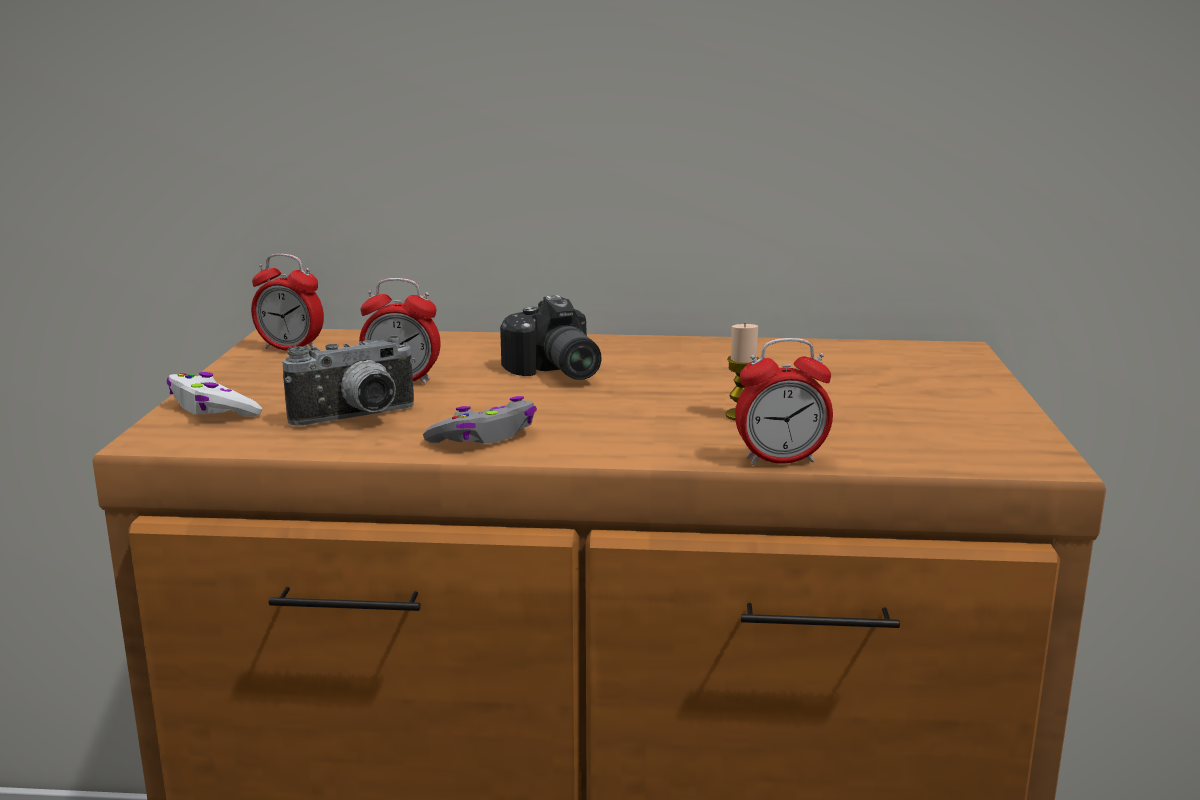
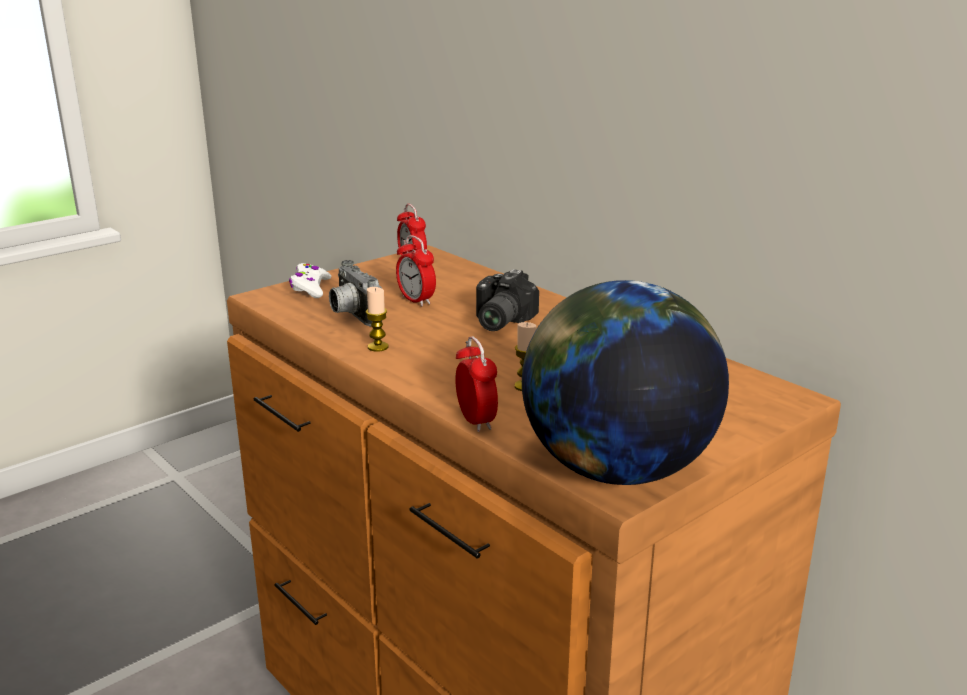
camera: 45 degrees right, 5 degrees up
camera [283,335,416,426] -> camera turned 45 degrees clockwise [329,260,382,326]
grey game controller [423,396,537,444] -> candle [366,287,388,352]
alarm clock [735,338,833,465] -> alarm clock turned 150 degrees counterclockwise [455,336,498,432]
none -> globe [522,280,729,485]

